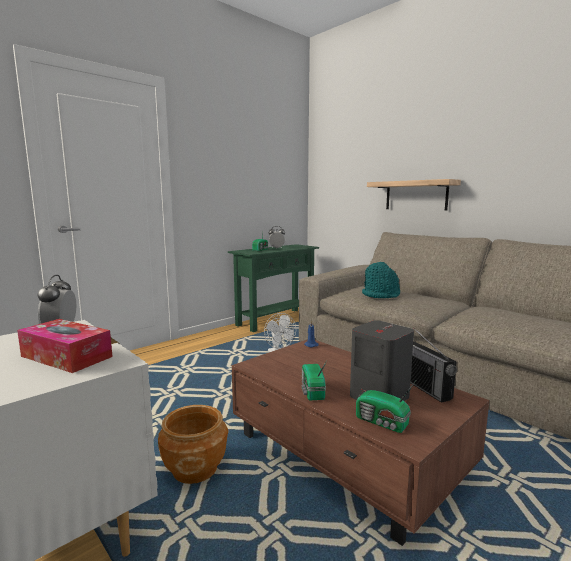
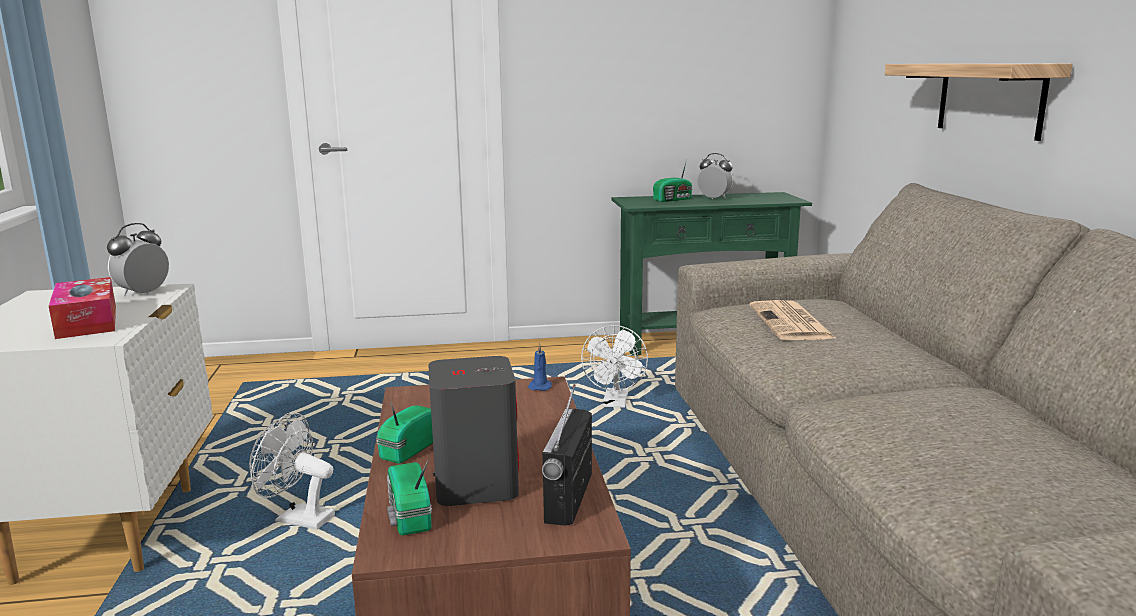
camera: 35 degrees right, 5 degrees up
brown planter [158,405,229,484] -> white fan [249,413,335,530]
turquoise hat [362,262,401,298] -> newspaper [750,300,837,340]

